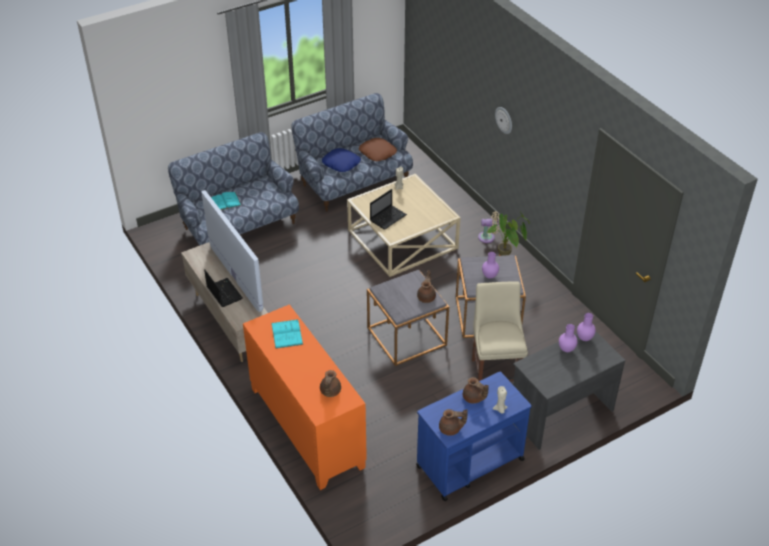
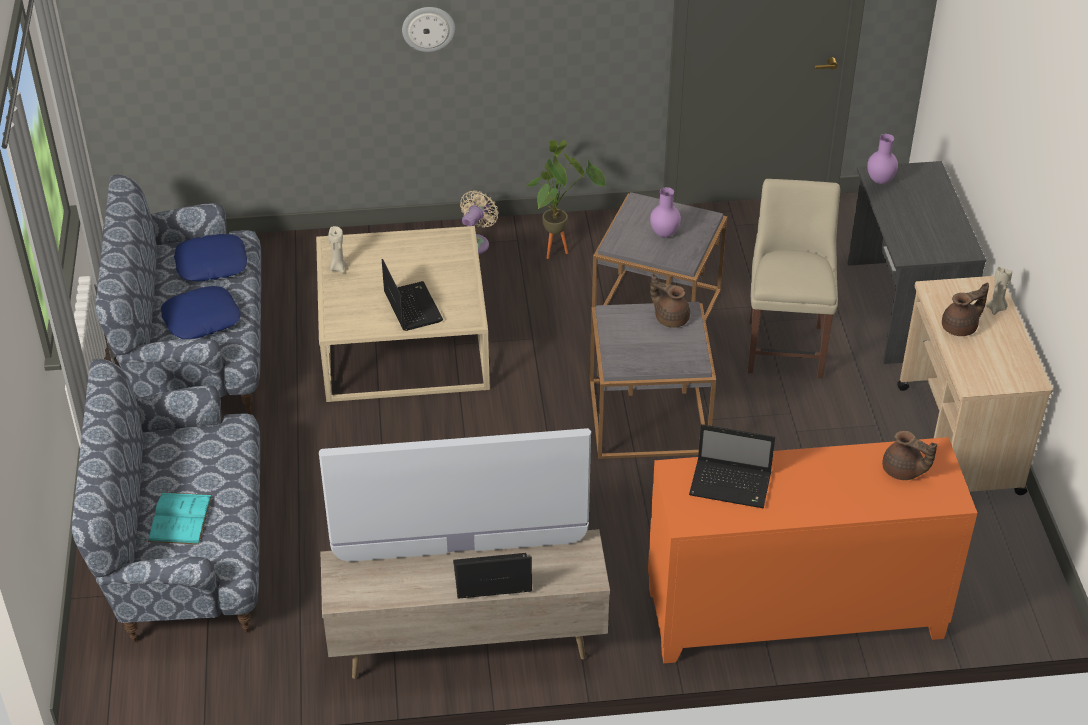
camera: 65 degrees left, 0 degrees up
turquoise book [271,319,303,349] -> laptop [689,424,775,508]
brown pillow [359,138,397,161] -> blue pillow [174,234,248,281]
blue cart [416,372,532,501] -> beige cart [897,276,1053,495]
brown teapot [439,409,468,436] -> none
beige chair [472,281,528,381] -> beige chair turned 75 degrees clockwise [748,179,840,378]
purple vase [559,324,578,352] -> none

